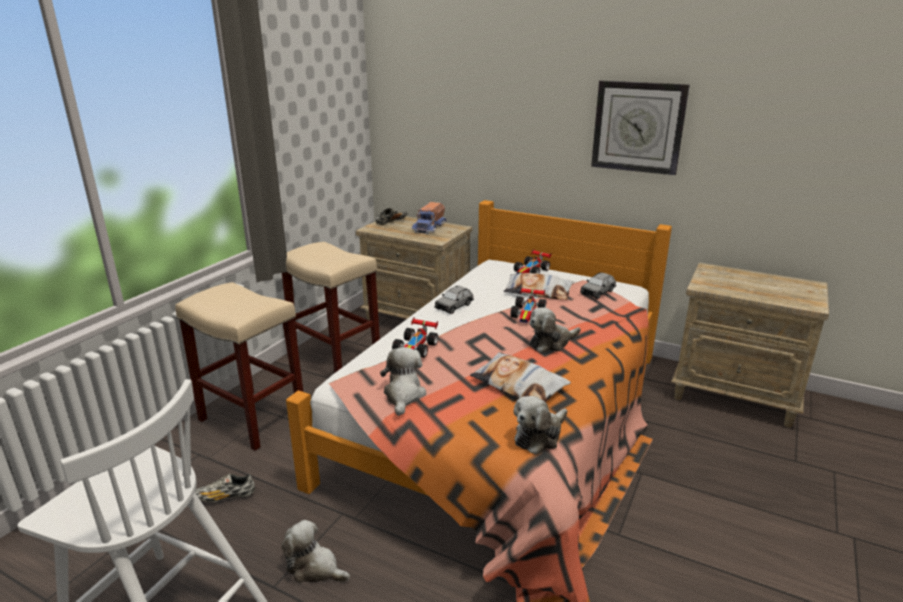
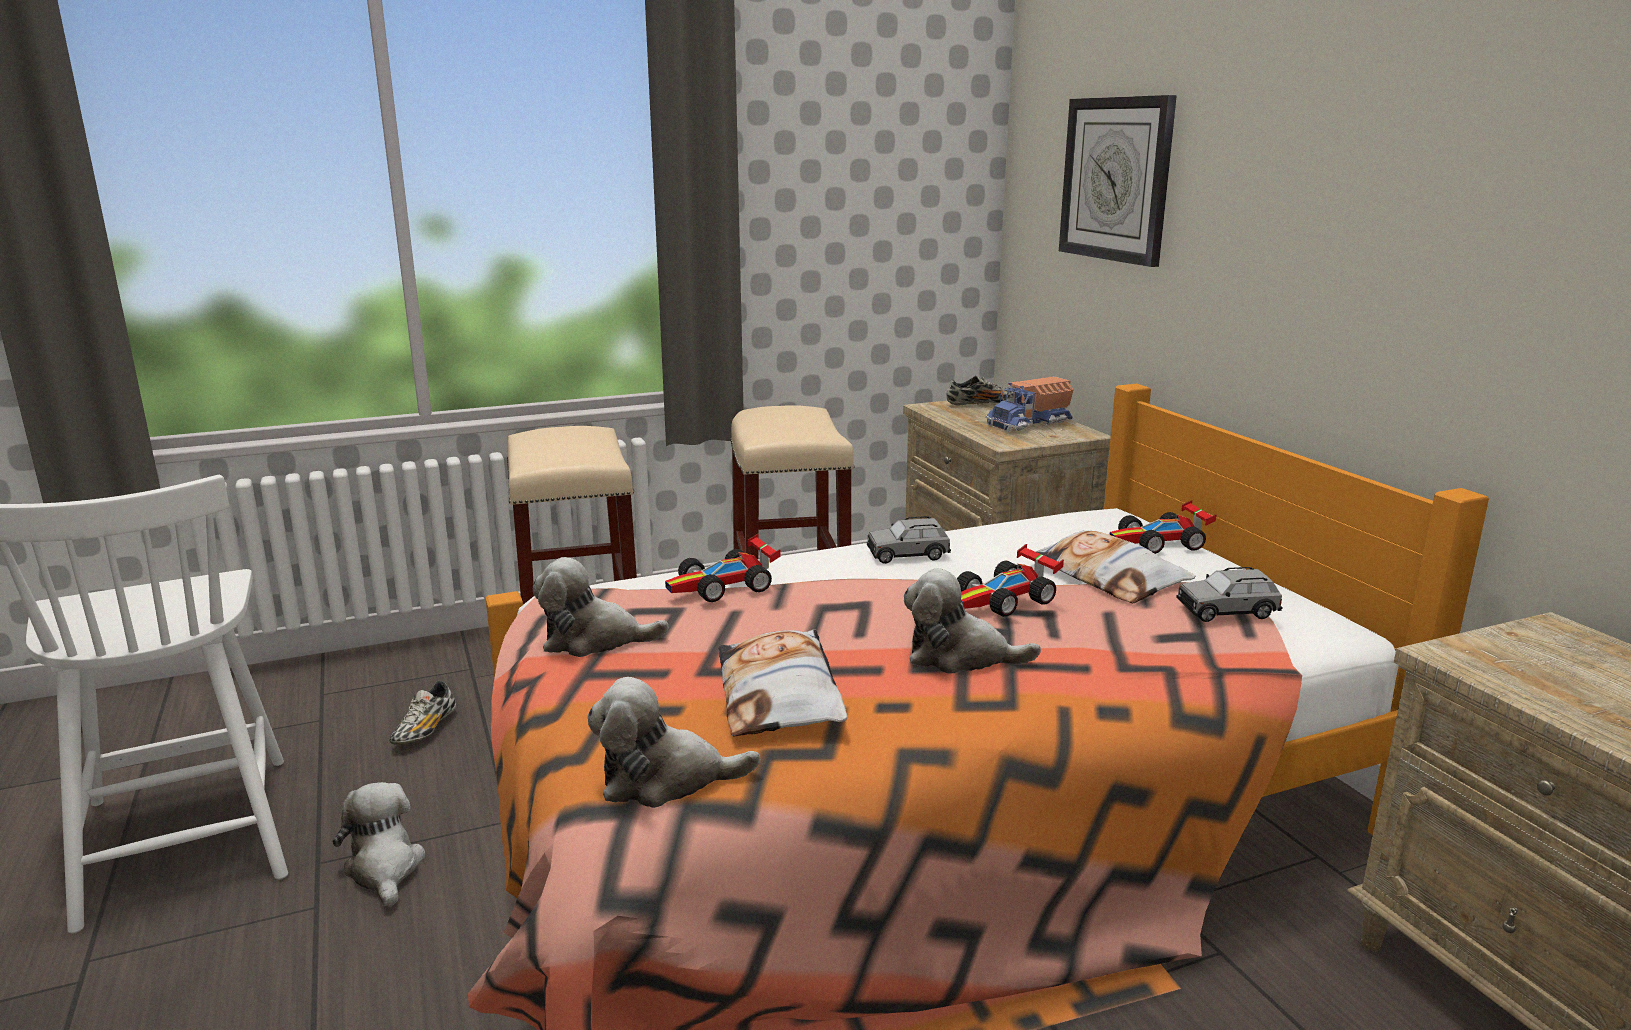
camera: 40 degrees right, 5 degrees down
shoe [195,474,255,502] -> shoe turned 105 degrees counterclockwise [389,681,456,745]
plush toy [380,347,426,416] -> plush toy turned 135 degrees counterclockwise [533,557,669,657]
wall clock [591,81,690,175] -> wall clock moved to [1059,95,1177,267]

